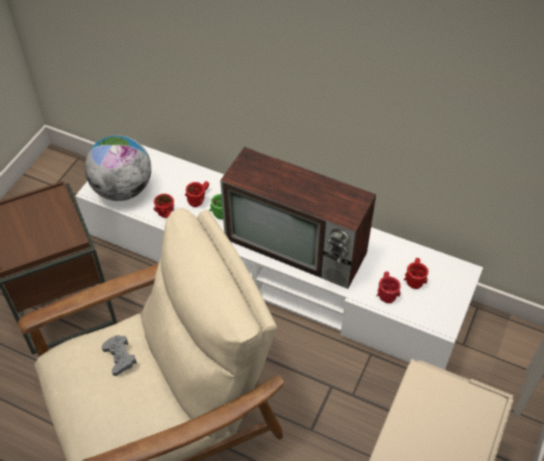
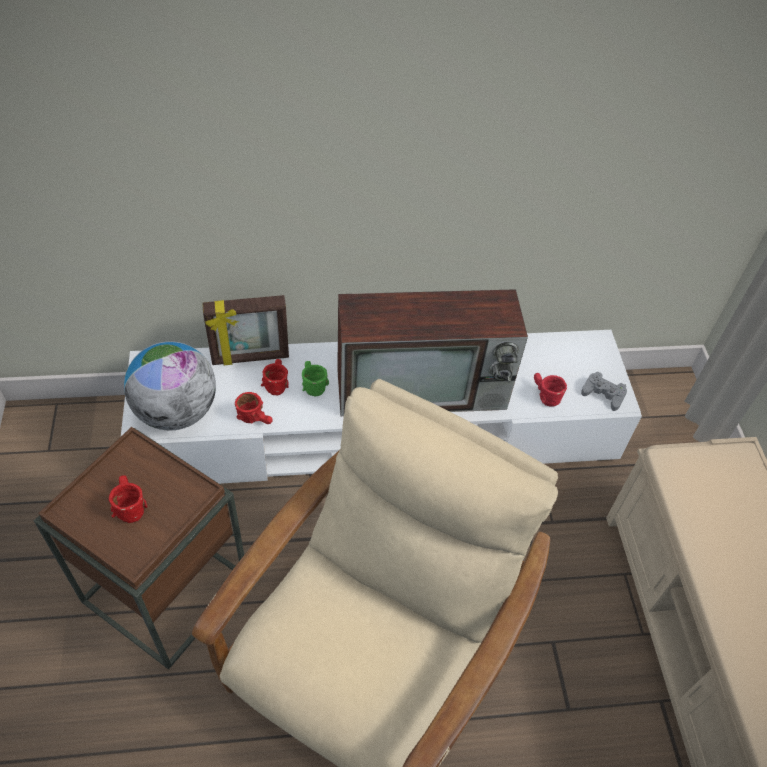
camera: 35 degrees left, 0 degrees up
grey game controller [102,335,137,376] -> grey game controller moved to [581,372,627,411]
red mug [404,258,429,289] -> red mug moved to [109,475,148,523]
none -> picture frame [203,295,289,365]

